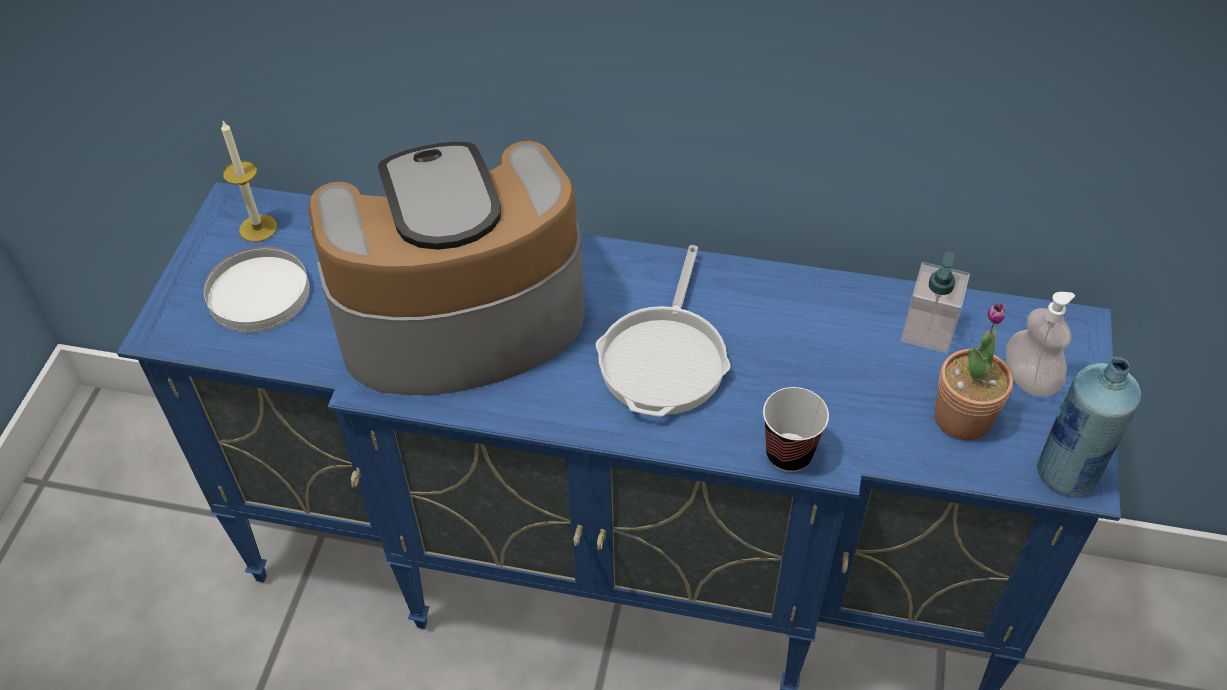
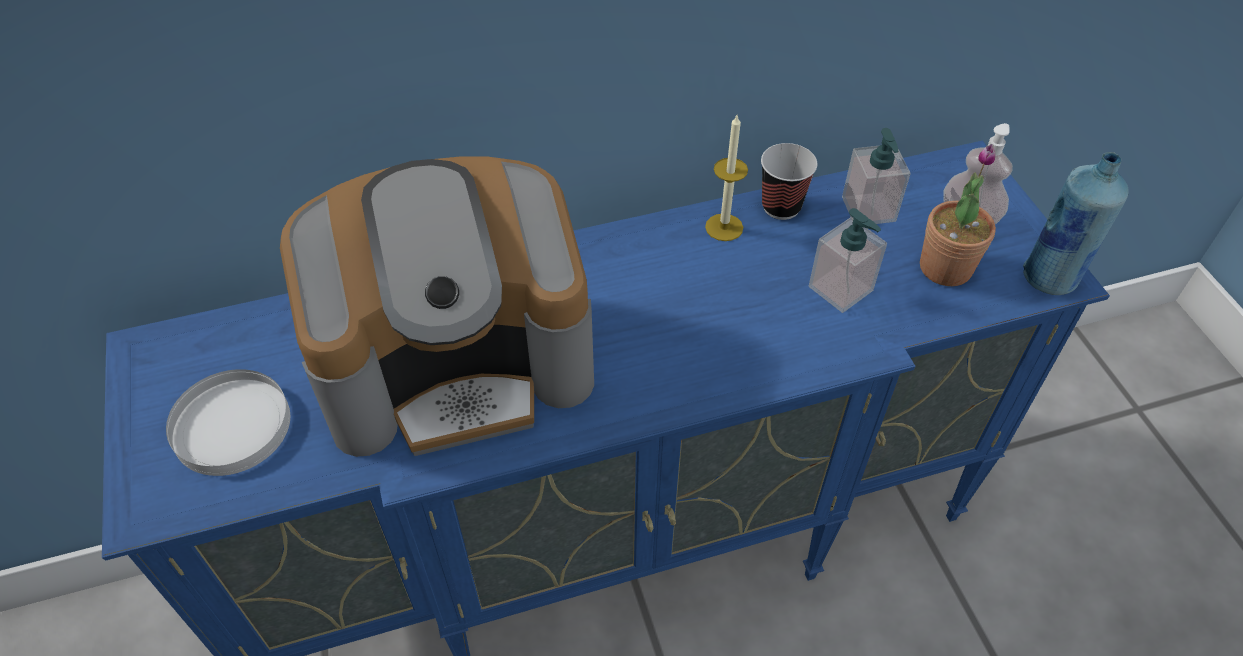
camera: 30 degrees left, 0 degrees up
candle [221,121,277,242] -> candle moved to [705,115,748,241]
coffee machine [309,141,585,395] -> coffee machine turned 150 degrees counterclockwise [280,156,594,457]
frying pan [596,245,730,417] -> none
cup [763,387,829,472] -> cup moved to [761,143,817,220]
none -> soap dispenser [809,208,887,313]

